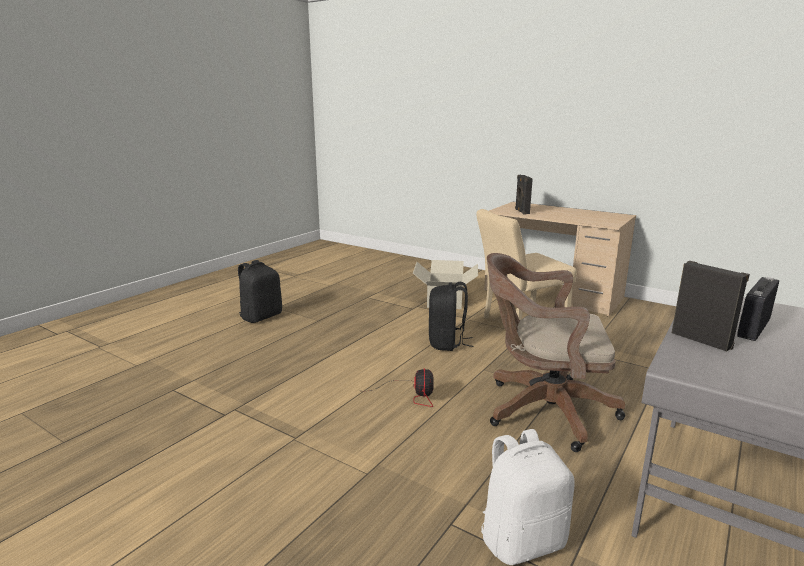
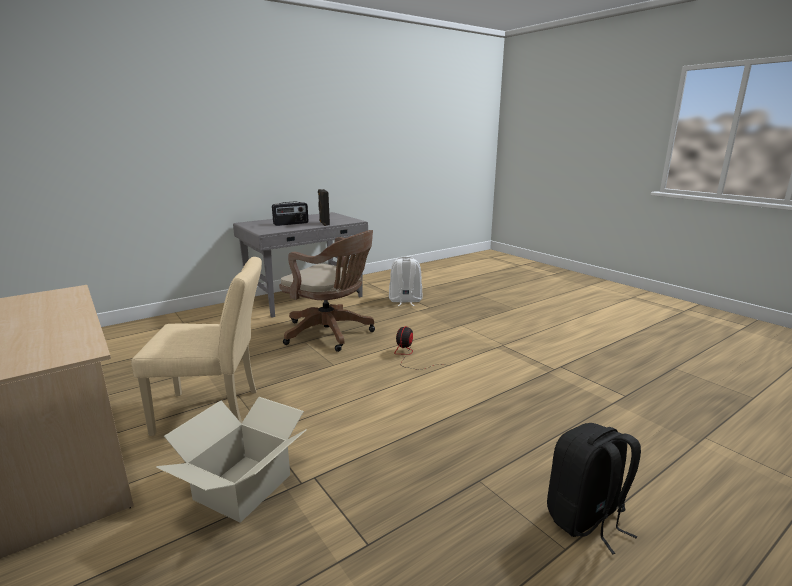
camera: 160 degrees left, 0 degrees up
black backpack [429,282,473,351] -> none
black speaker [515,175,533,215] -> none

